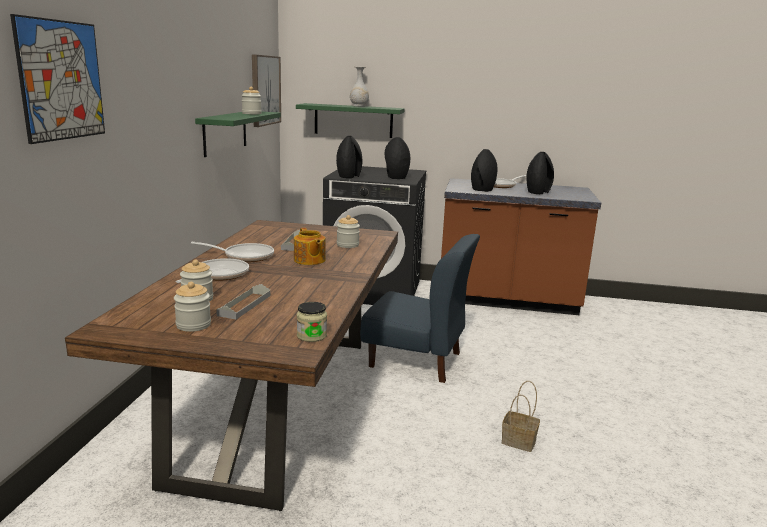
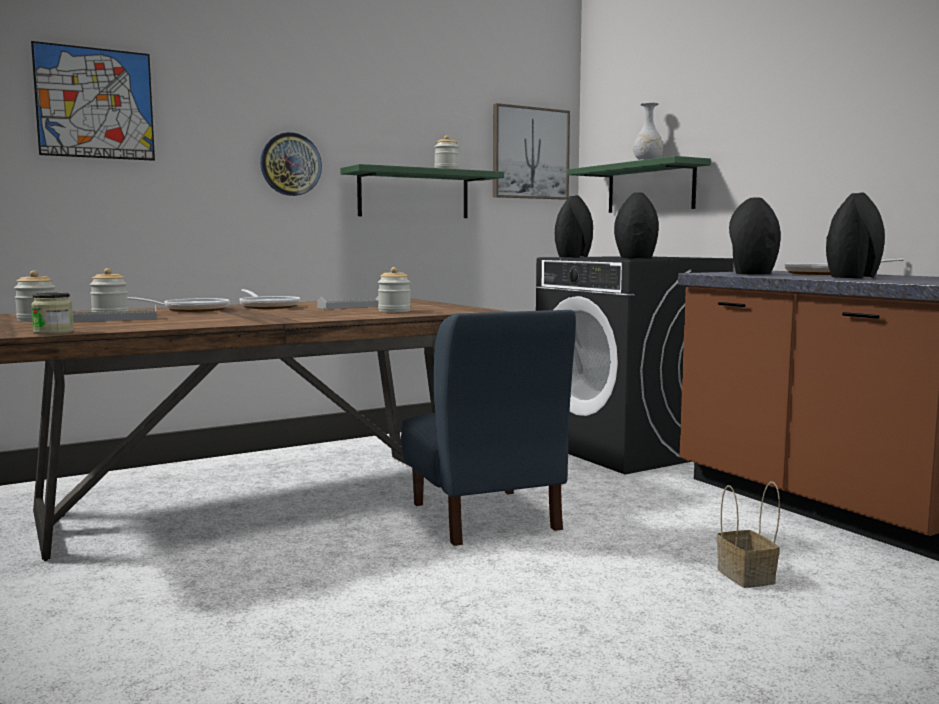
camera: 50 degrees right, 10 degrees down
teapot [294,228,326,265] -> none
basket [502,381,540,452] -> basket moved to [717,482,780,588]
none -> wall clock [260,132,322,196]

